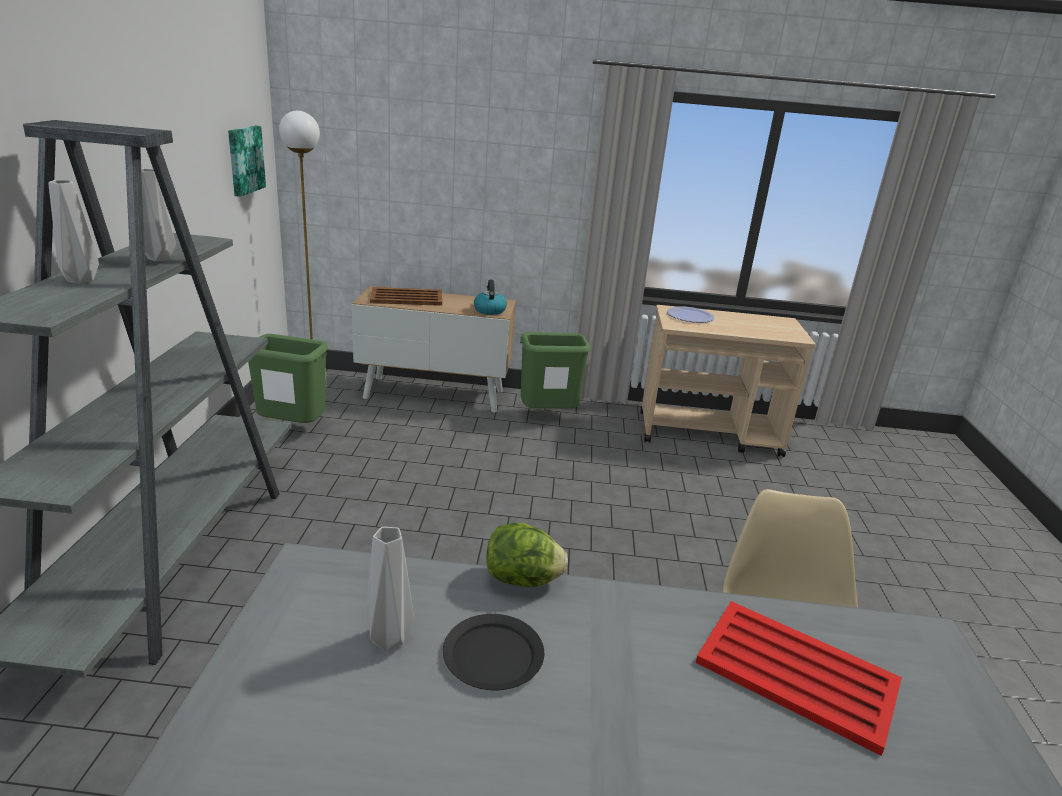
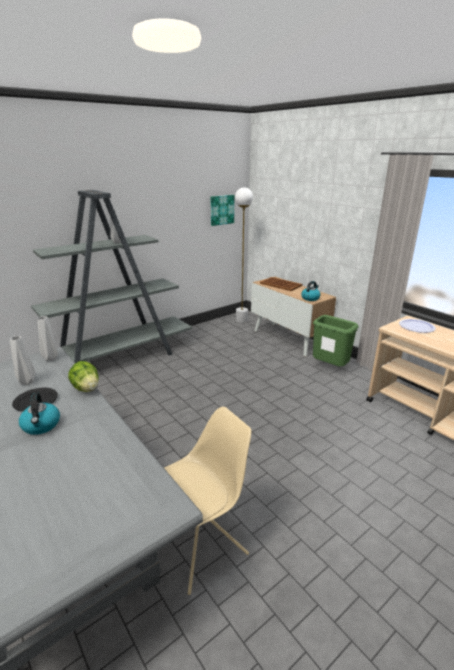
camera: 50 degrees right, 0 degrees up
grey vase [49,180,99,284] -> grey vase moved to [38,316,58,361]
green trash can [248,334,328,423] -> none
red tray [696,601,902,756] -> none
none -> kettle [19,392,60,435]

